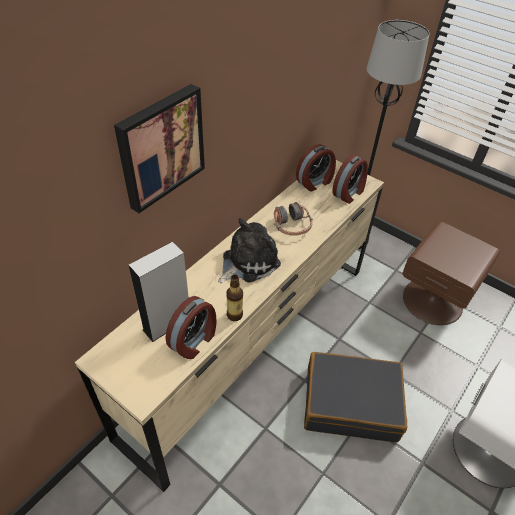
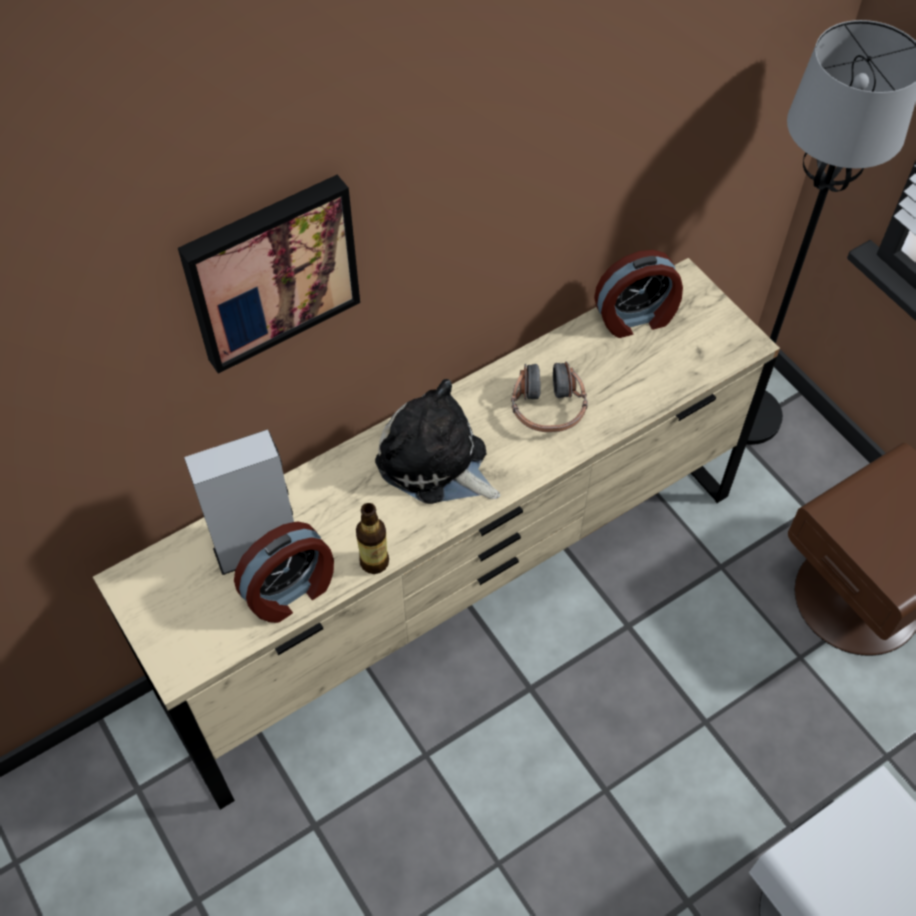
camera: 20 degrees right, 10 degrees up
plush toy [218,218,281,283] -> plush toy turned 120 degrees counterclockwise [375,379,500,504]
black suitcase [304,352,407,443] -> none
alarm clock [333,155,368,204] -> none

